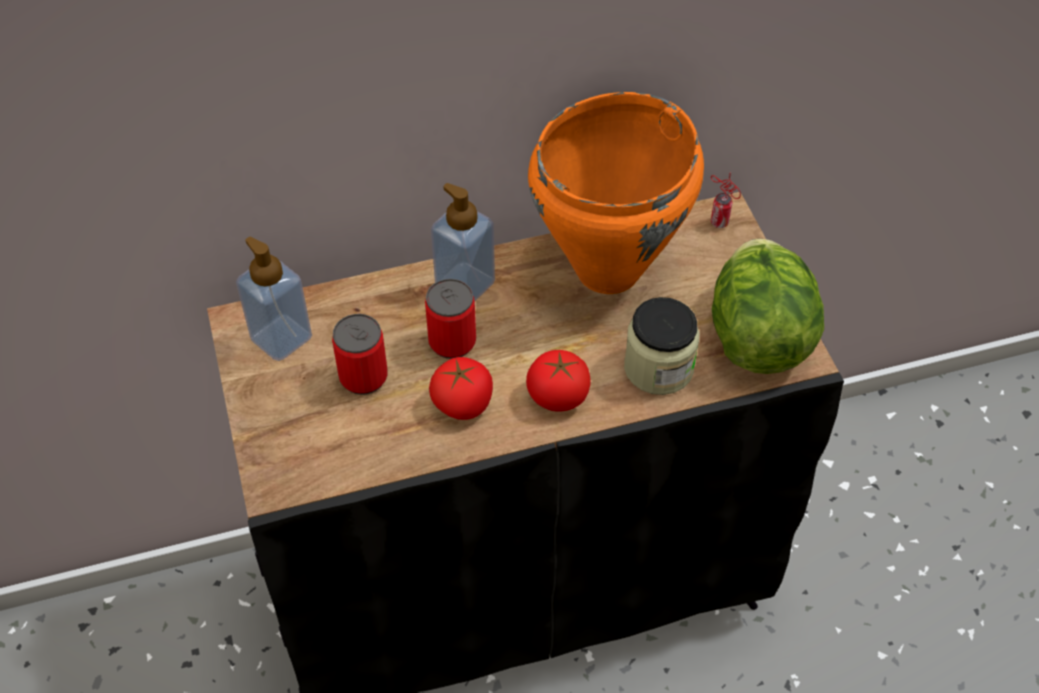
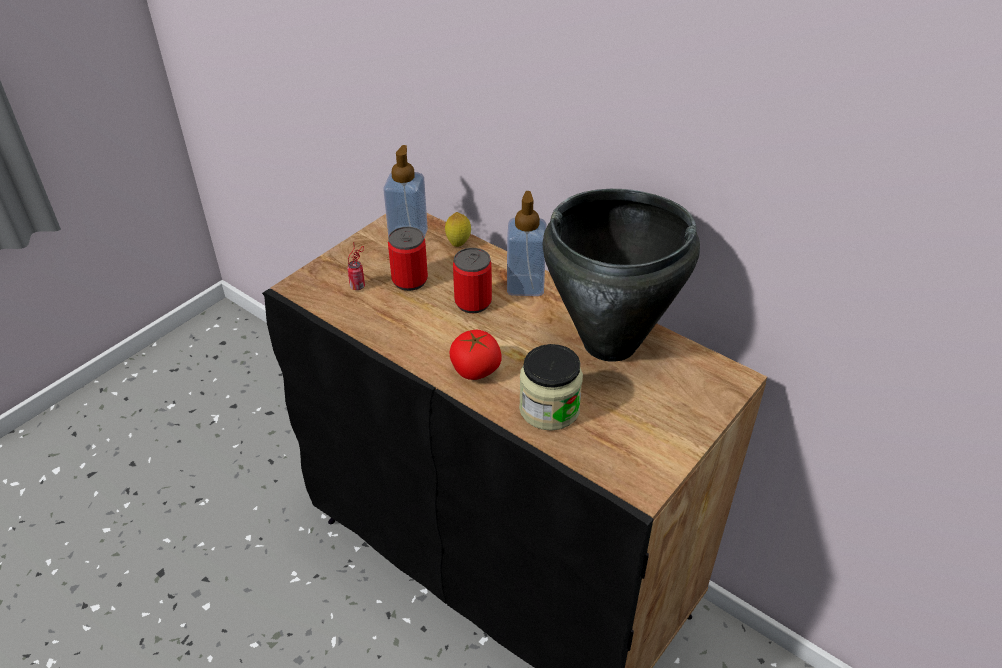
camera: 55 degrees right, 10 degrees down
tomato [429,357,493,420] -> none
orange cooking pot [528,92,704,294] -> black cooking pot [543,189,700,362]
can [711,173,741,228] -> can moved to [347,242,365,290]
lettuce [712,239,824,374] -> none
none -> lemon [445,212,471,247]

